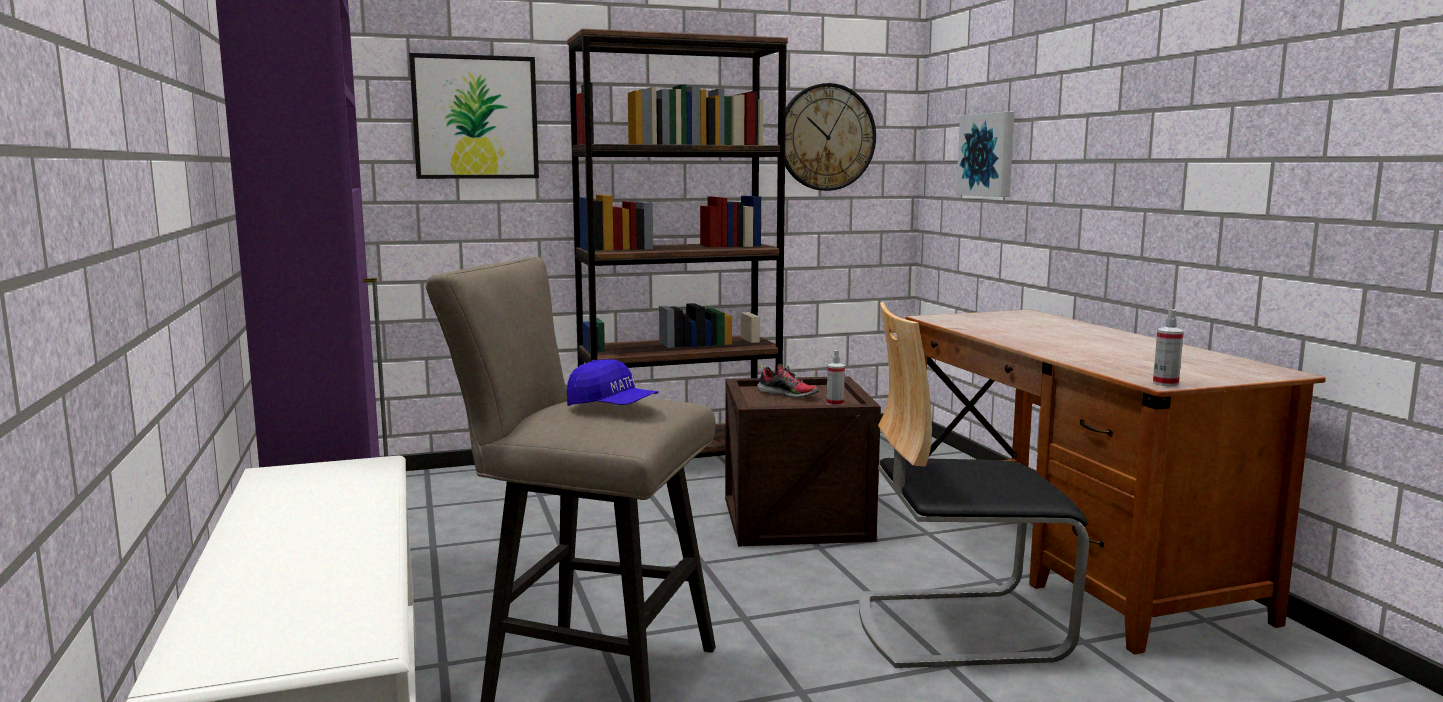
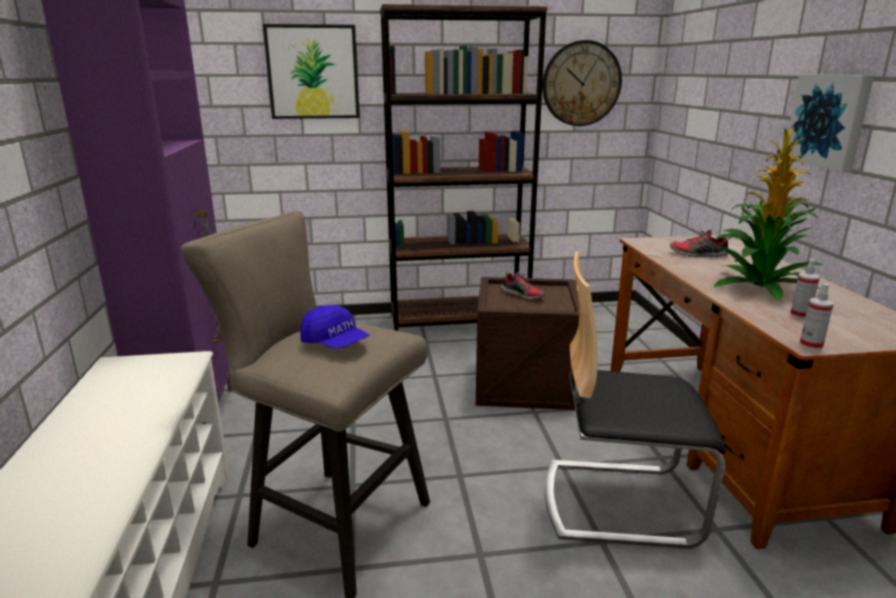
camera: 10 degrees right, 10 degrees up
spray bottle [827,350,845,405] -> spray bottle moved to [790,259,820,319]
picture [956,112,1014,197] -> picture moved to [788,74,874,172]
none -> shoe [670,229,731,257]
none -> potted plant [714,127,823,300]

